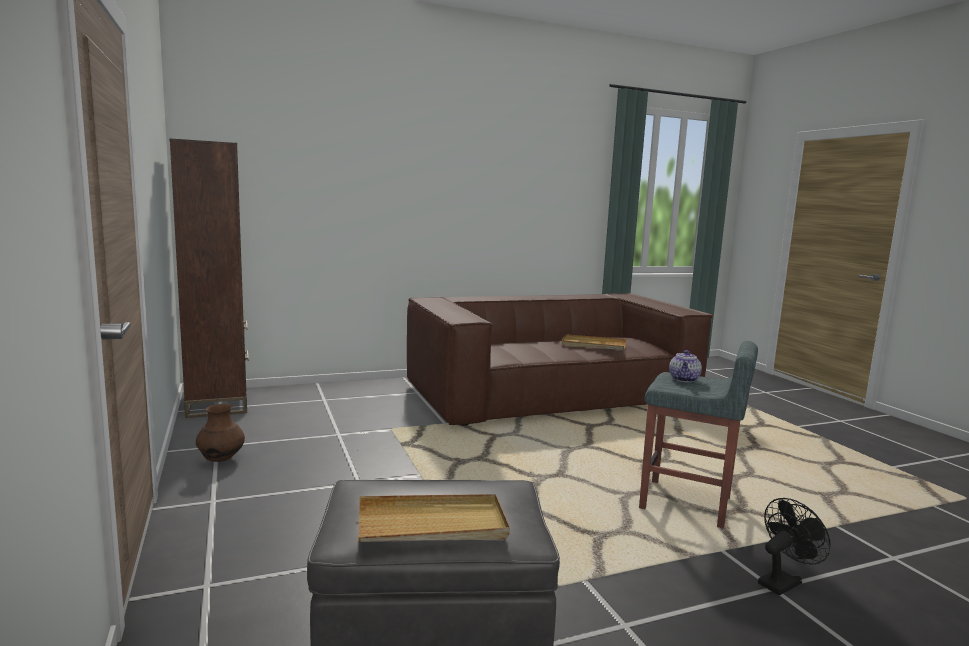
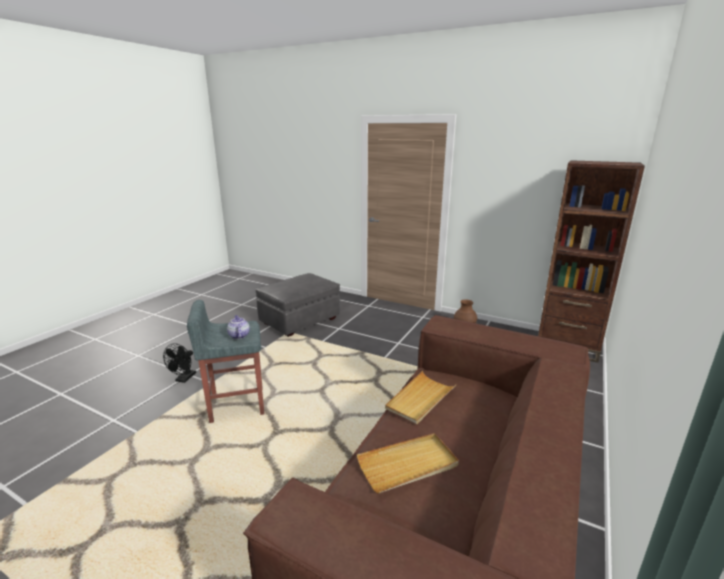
camera: 140 degrees right, 10 degrees up
beige tray [358,494,510,542] -> beige tray moved to [385,371,457,424]

